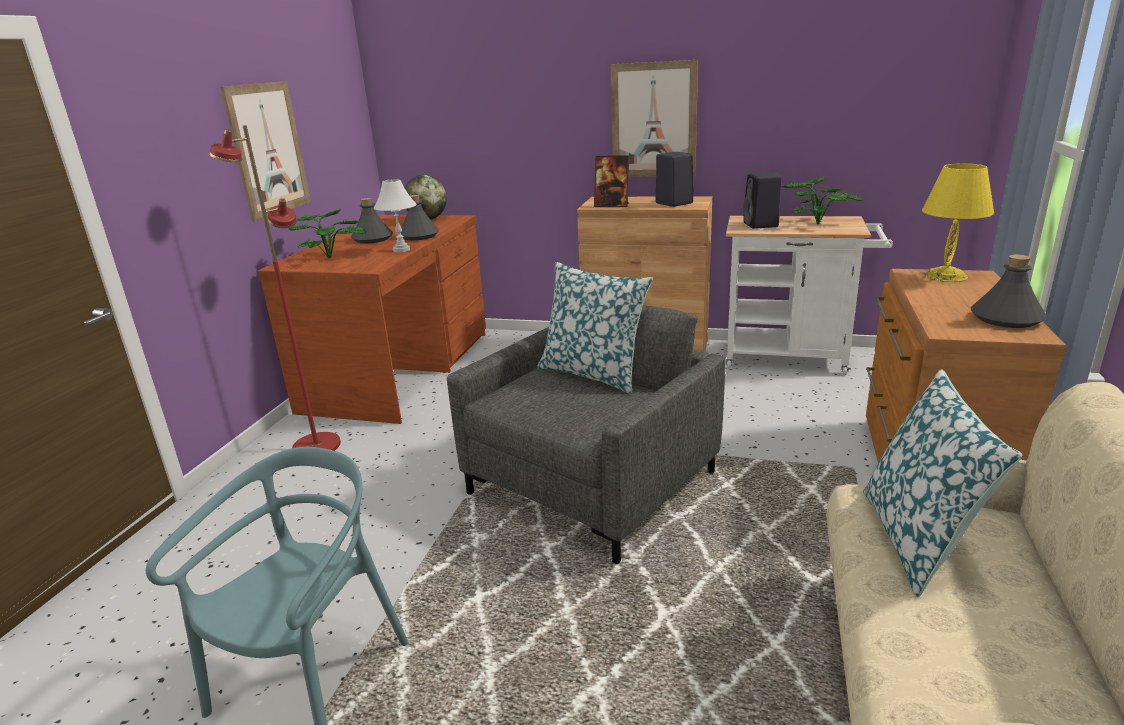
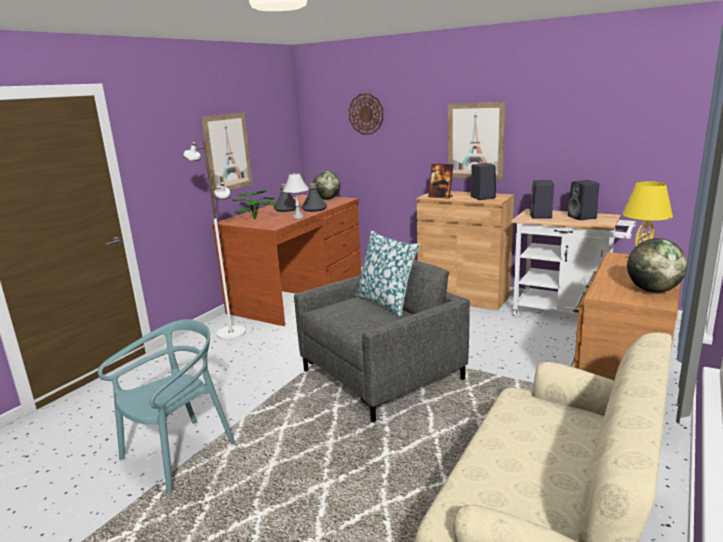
camera: 15 degrees right, 5 degrees down
red floor lamp [209,125,341,451] -> white floor lamp [183,140,246,340]
potted plant [782,177,863,224] -> black speaker [568,180,599,220]
pillow [863,369,1022,597] -> none
grey bottle [971,255,1047,328] -> globe [627,238,687,293]
none -> wall clock [349,93,384,135]

